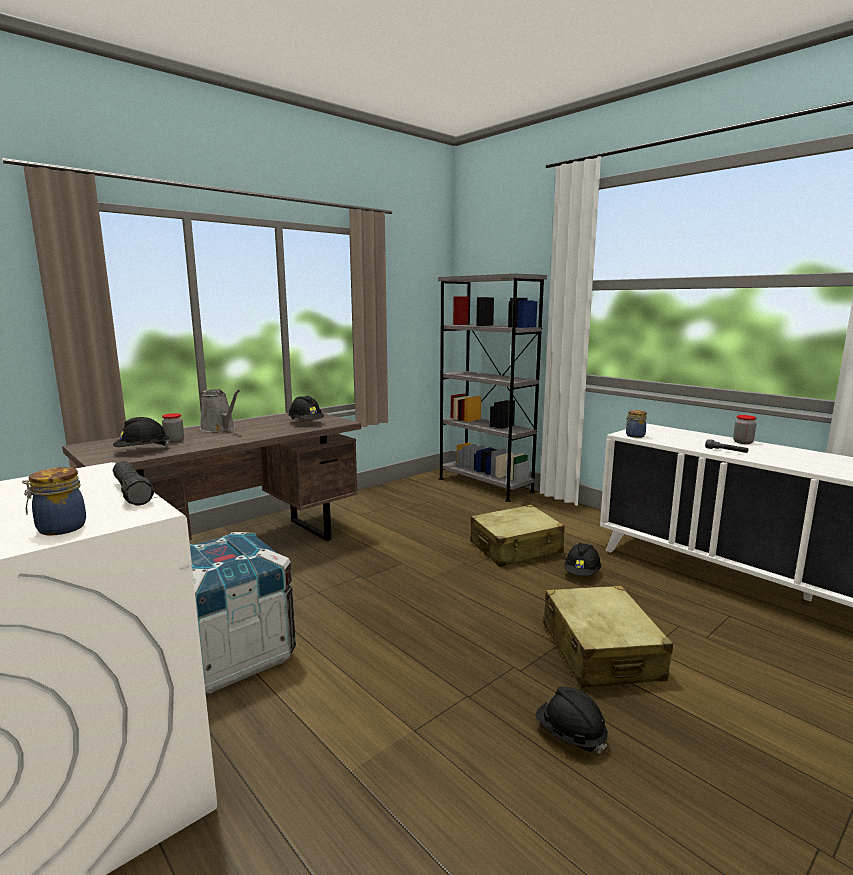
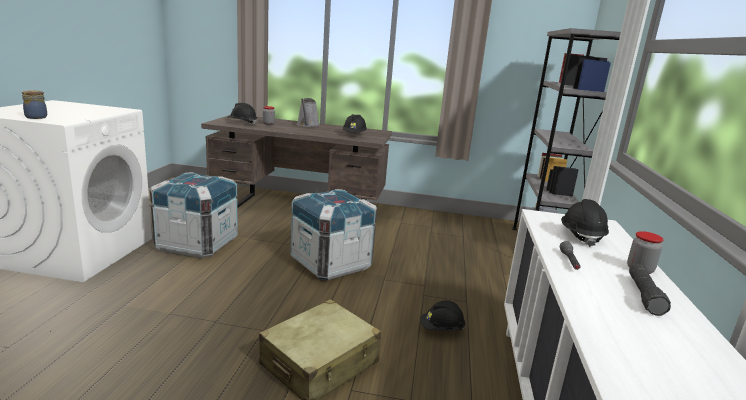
camera: 50 degrees right, 5 degrees up
black flashlight [113,461,154,506] -> black flashlight moved to [629,264,671,316]
beige suitcase [470,505,565,567] -> none
black hard hat [535,687,608,754] -> black hard hat moved to [561,199,609,247]
jar [625,410,647,438] -> none
none -> crate [290,189,377,280]

